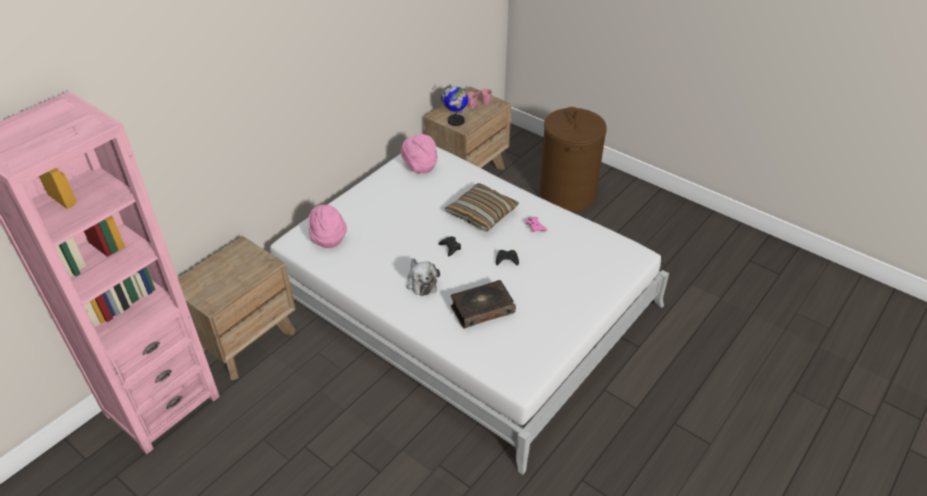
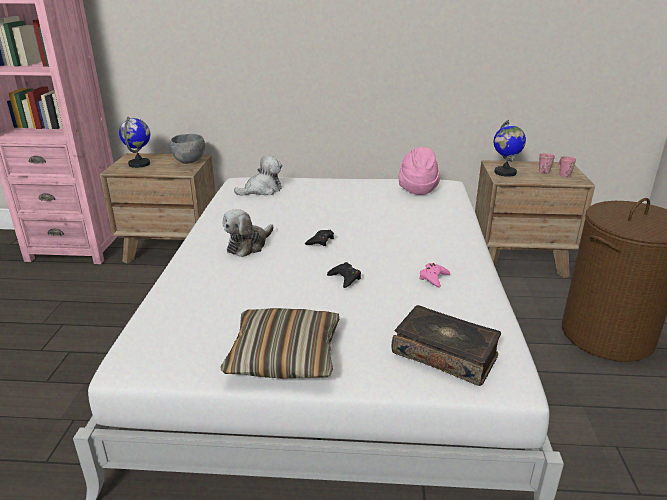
camera: 55 degrees right, 15 degrees down
pink hat [309,205,347,248] -> plush toy [234,155,282,196]
pillow [445,183,519,232] -> pillow moved to [220,308,339,378]
book [451,280,516,329] -> book moved to [392,305,501,386]
none -> globe [119,117,150,168]
none -> grey bowl [170,134,205,164]

